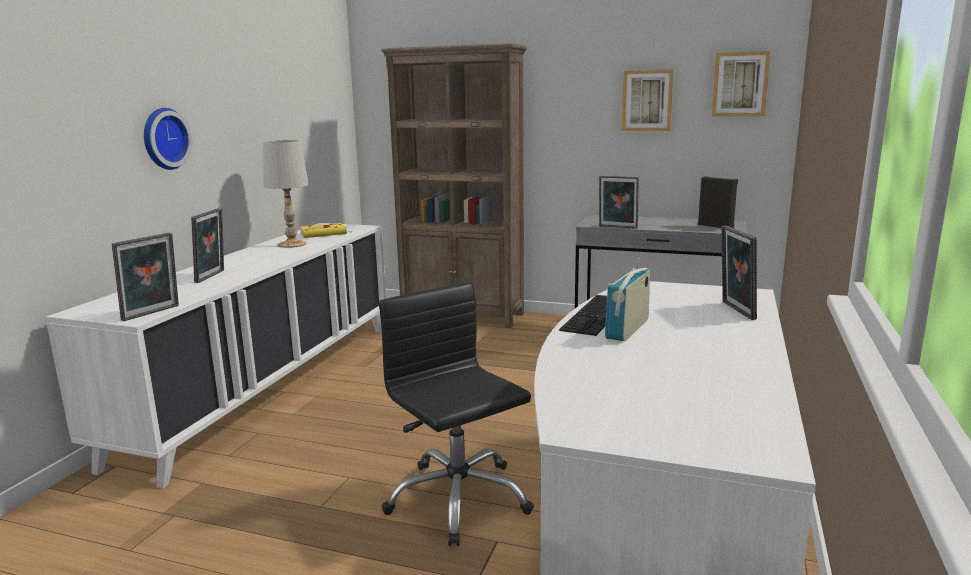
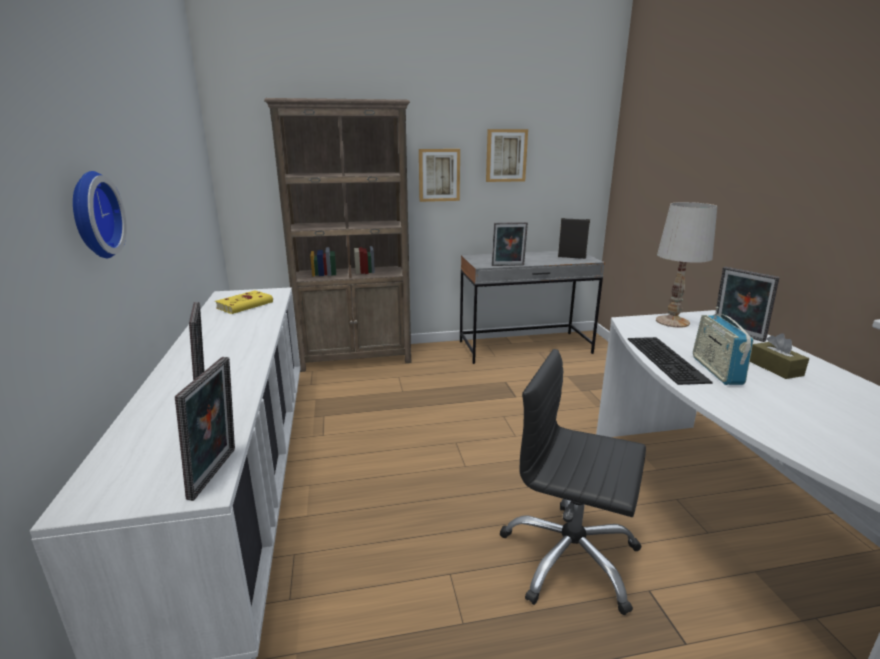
camera: 30 degrees left, 5 degrees up
white table lamp [263,140,309,248] -> white table lamp moved to [656,202,717,328]
picture [712,51,771,116] -> picture moved to [419,149,460,202]
none -> brown tissue box [750,333,809,379]

